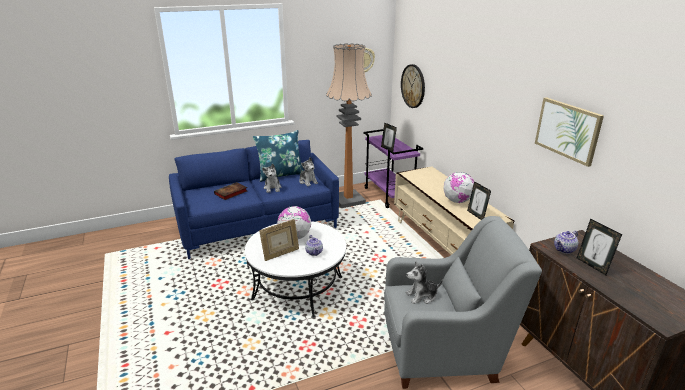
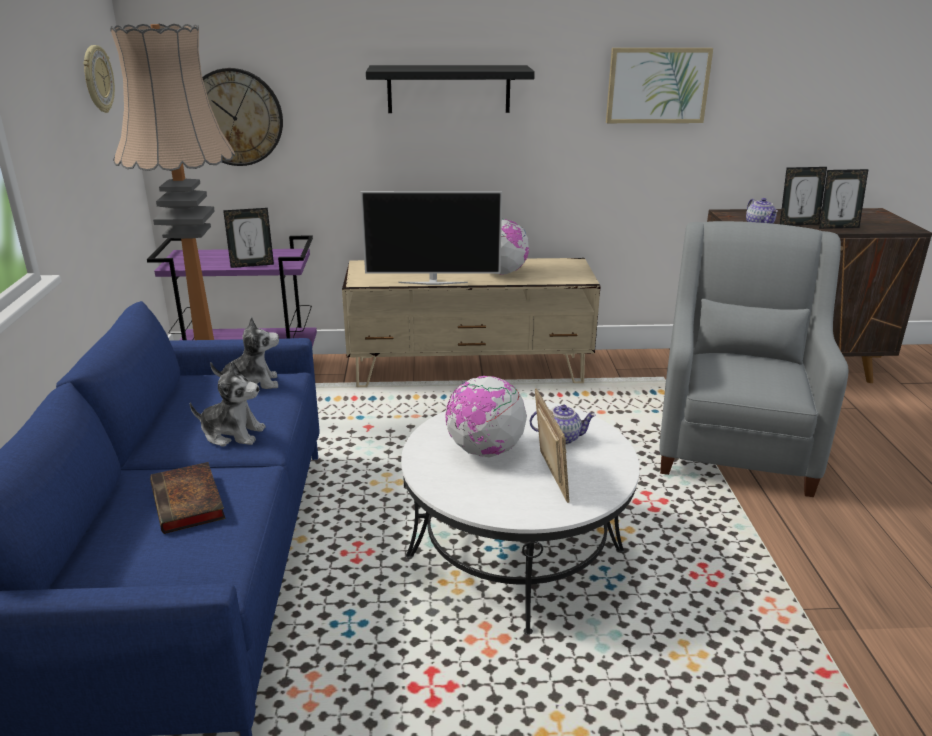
camera: 70 degrees left, 0 degrees up
blue pillow [253,130,304,182] -> none
plush toy [406,261,443,304] -> none
picture frame [467,181,491,220] -> picture frame moved to [819,169,869,229]
none -> television [361,191,502,285]
none -> black shelf [366,65,535,113]

